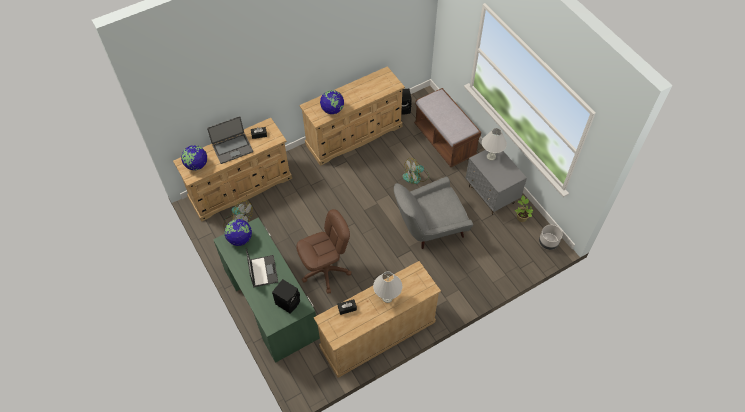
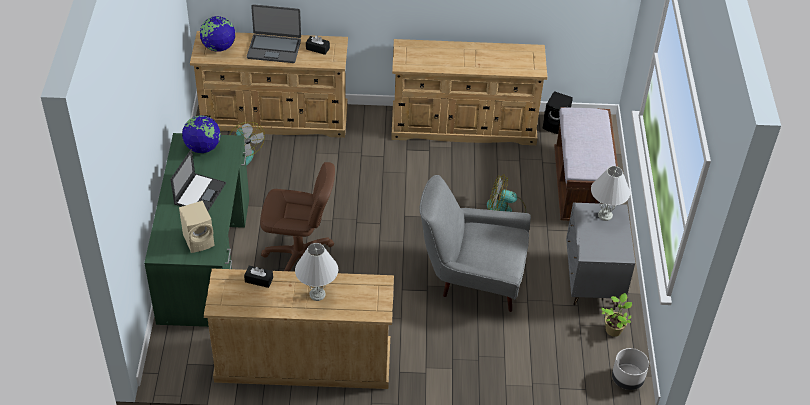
camera: 30 degrees right, 10 degrees down
black speaker [272,279,300,313] -> beige speaker [179,201,215,253]
globe [320,90,344,114] -> none

